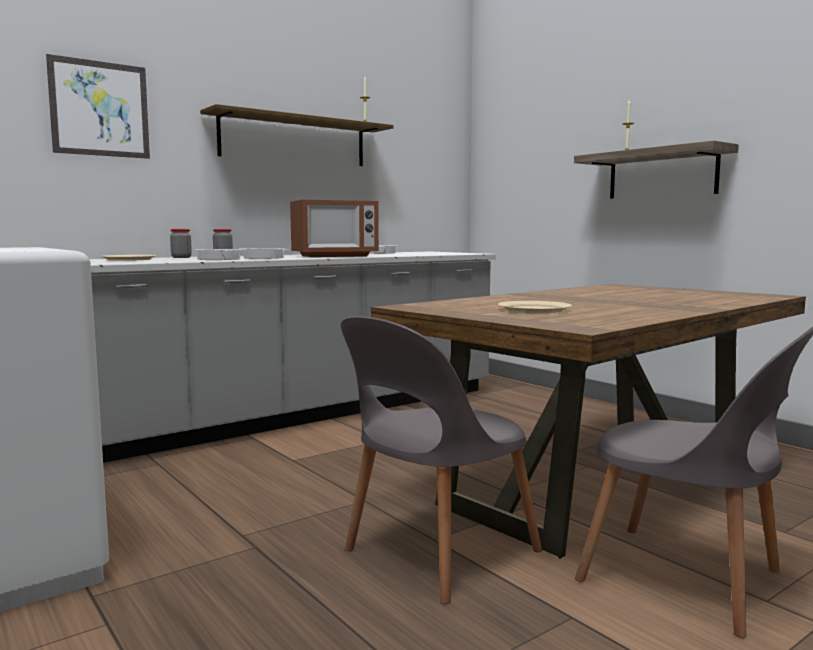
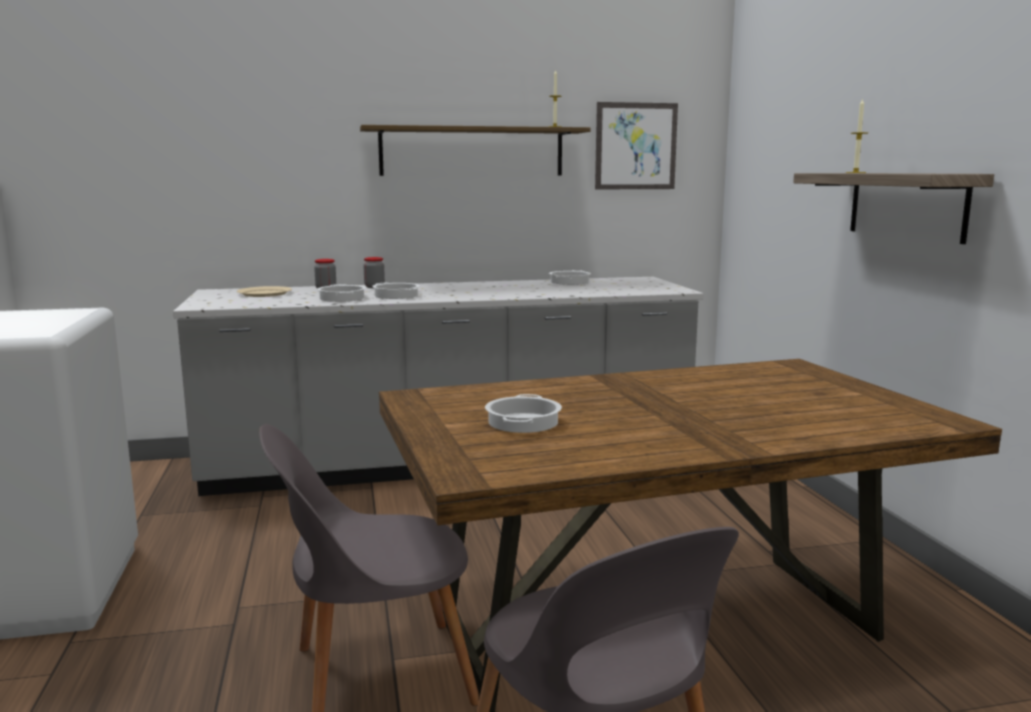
camera: 25 degrees right, 5 degrees up
picture [46,54,150,159] -> picture moved to [595,102,678,189]
microwave [290,200,379,257] -> none
beige plate [498,301,572,313] -> cooking pot [485,394,562,433]

